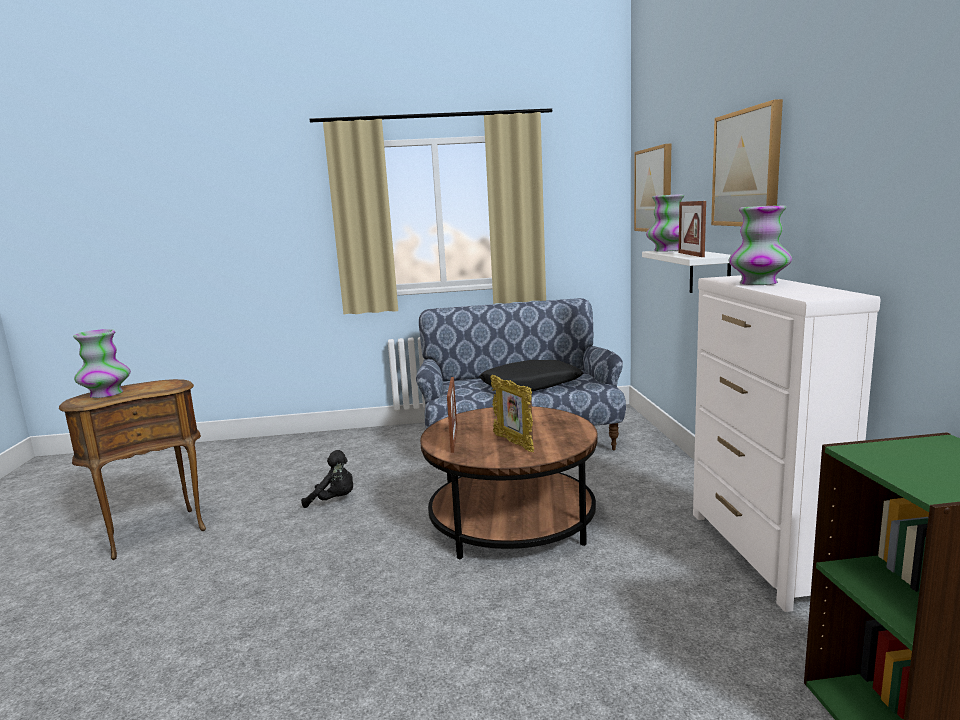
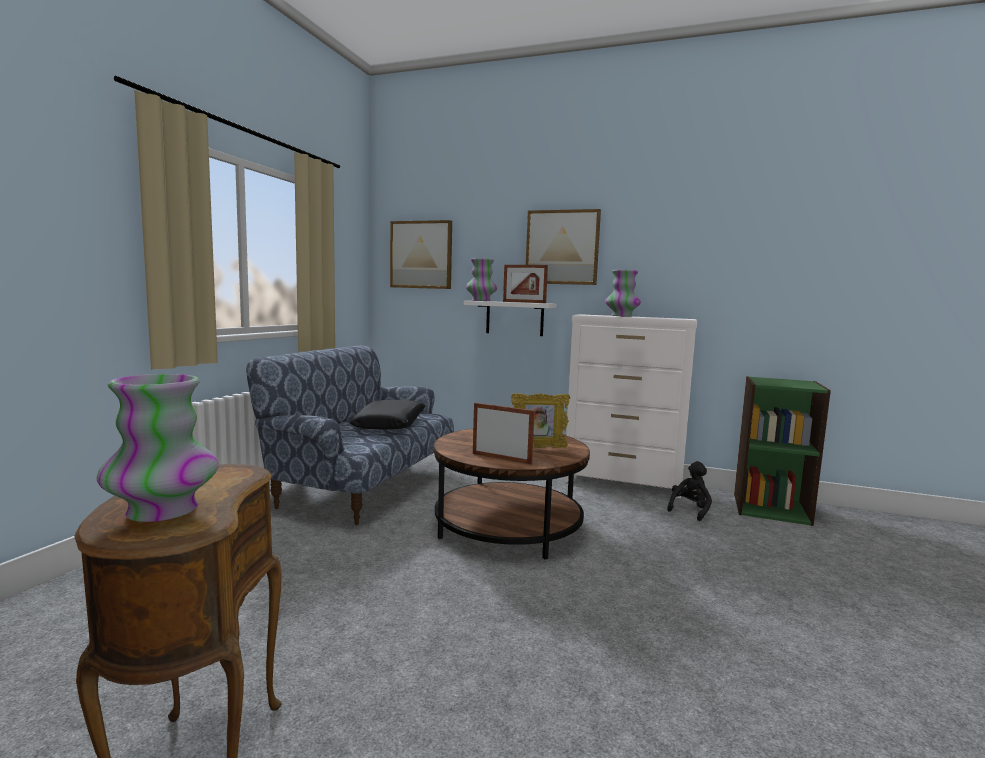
camera: 65 degrees left, 5 degrees down
black plush toy [301,450,353,508] -> black plush toy moved to [667,461,712,521]

